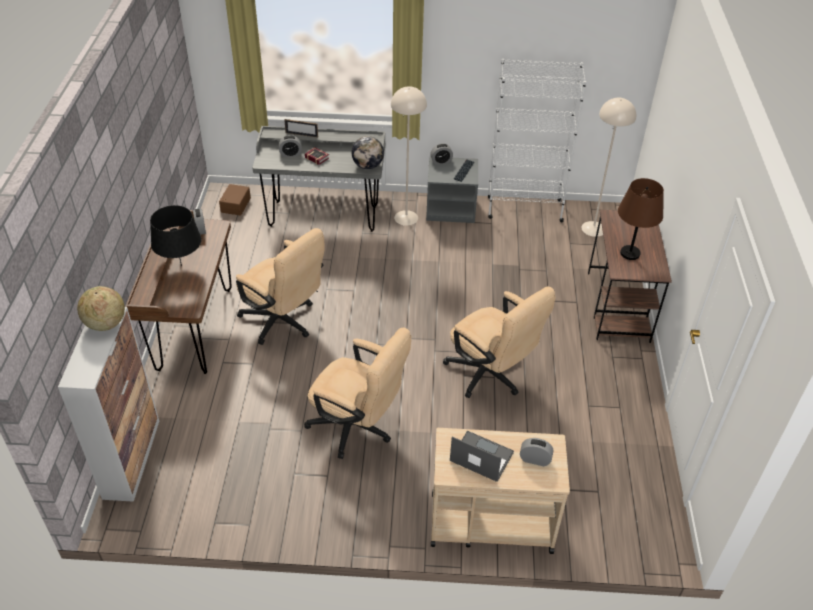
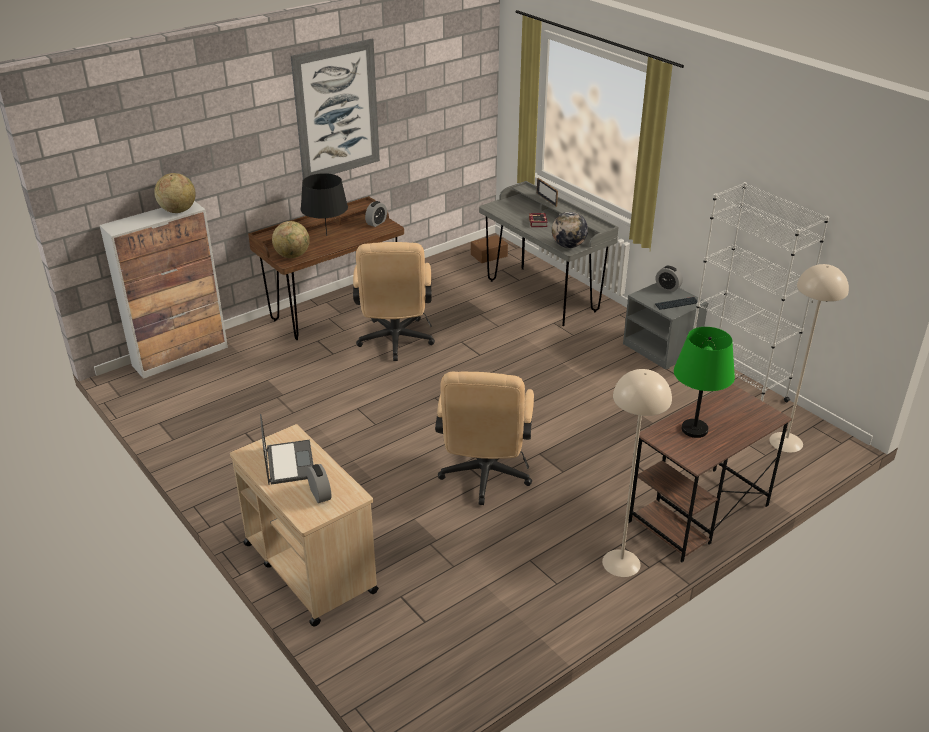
camera: 50 degrees right, 10 degrees down
alarm clock [279,135,302,157] -> none
beige office chair [304,328,411,459] -> none
beige floor lamp [391,86,427,226] -> beige floor lamp moved to [602,369,672,577]
brown table lamp [618,178,664,260] -> green table lamp [674,327,735,438]
none -> globe [272,221,310,258]
none -> picture [291,39,380,180]

